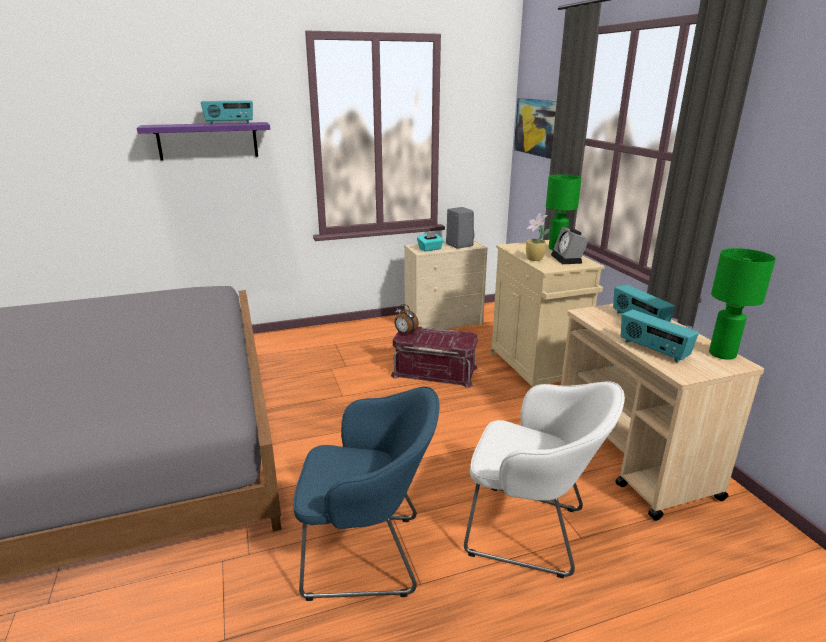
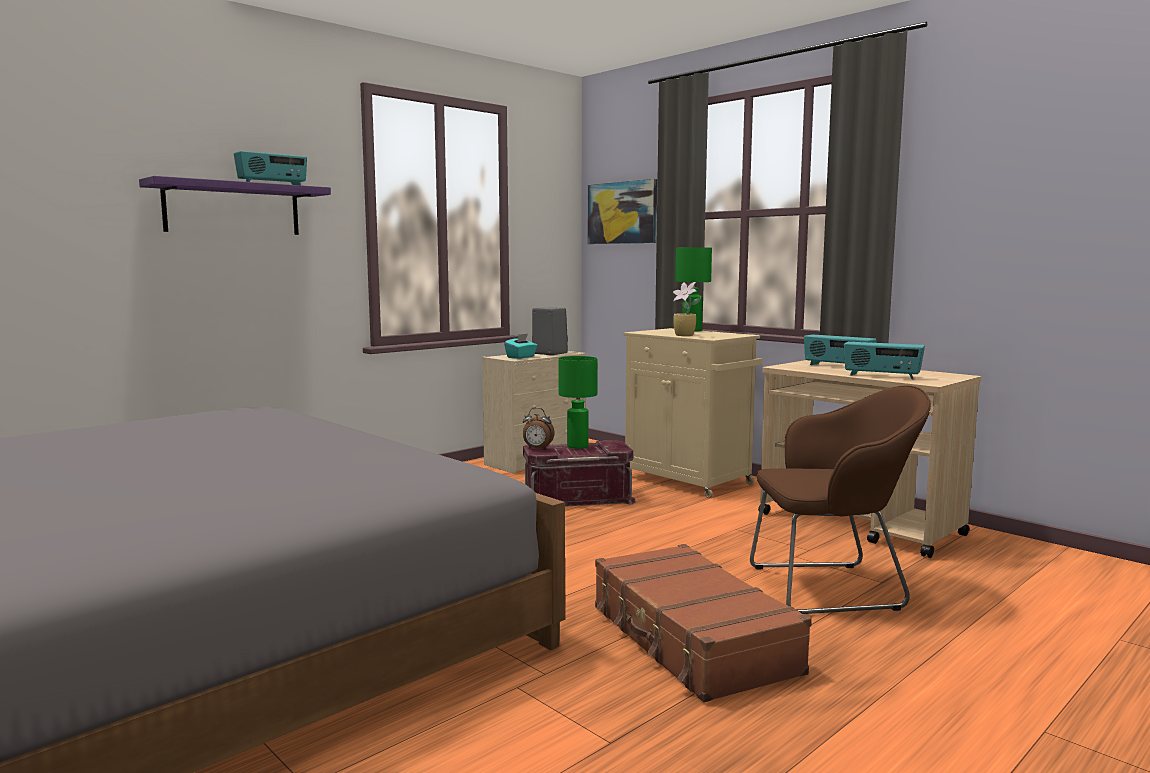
camera: 25 degrees left, 15 degrees down
blue armchair [293,387,439,601] -> brown suitcase [595,544,812,702]
white armchair [464,381,625,578] -> brown armchair [750,385,931,614]
alarm clock [551,227,589,264] -> none
green table lamp [709,248,776,360] -> green table lamp moved to [559,356,597,449]

